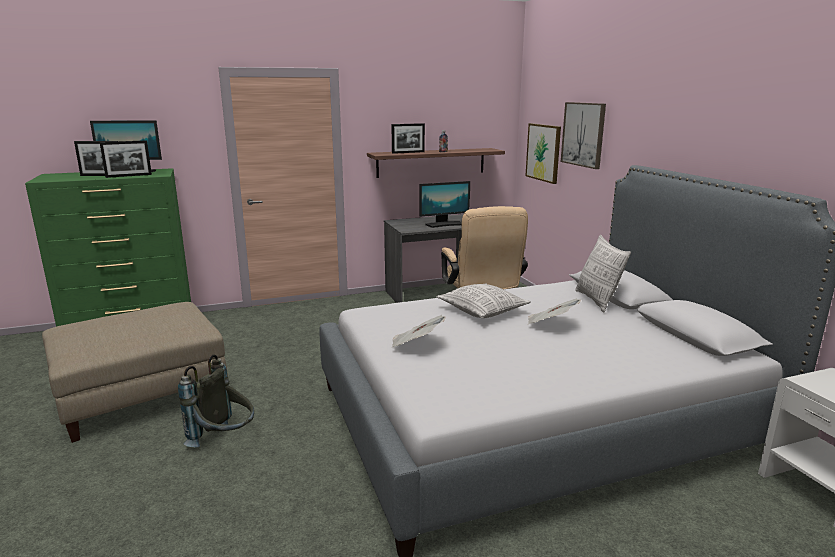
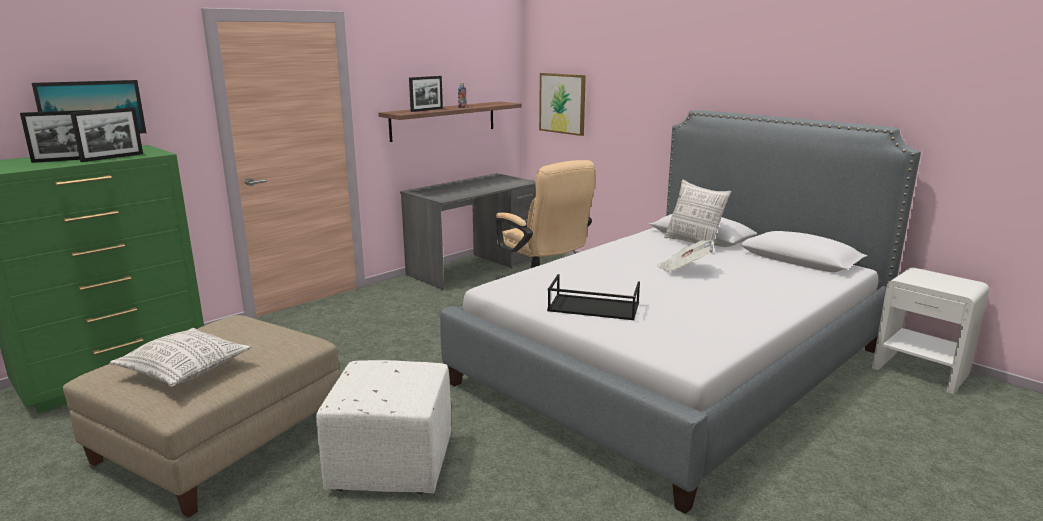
camera: 25 degrees left, 0 degrees up
grey backpack [178,354,254,447] -> white ottoman [316,360,452,494]
newspaper [391,315,446,348] -> black tray [547,274,640,320]
monitor [419,181,470,228] -> none
pillow [436,283,531,318] -> pillow moved to [109,328,251,387]
picture [561,102,606,169] -> none

